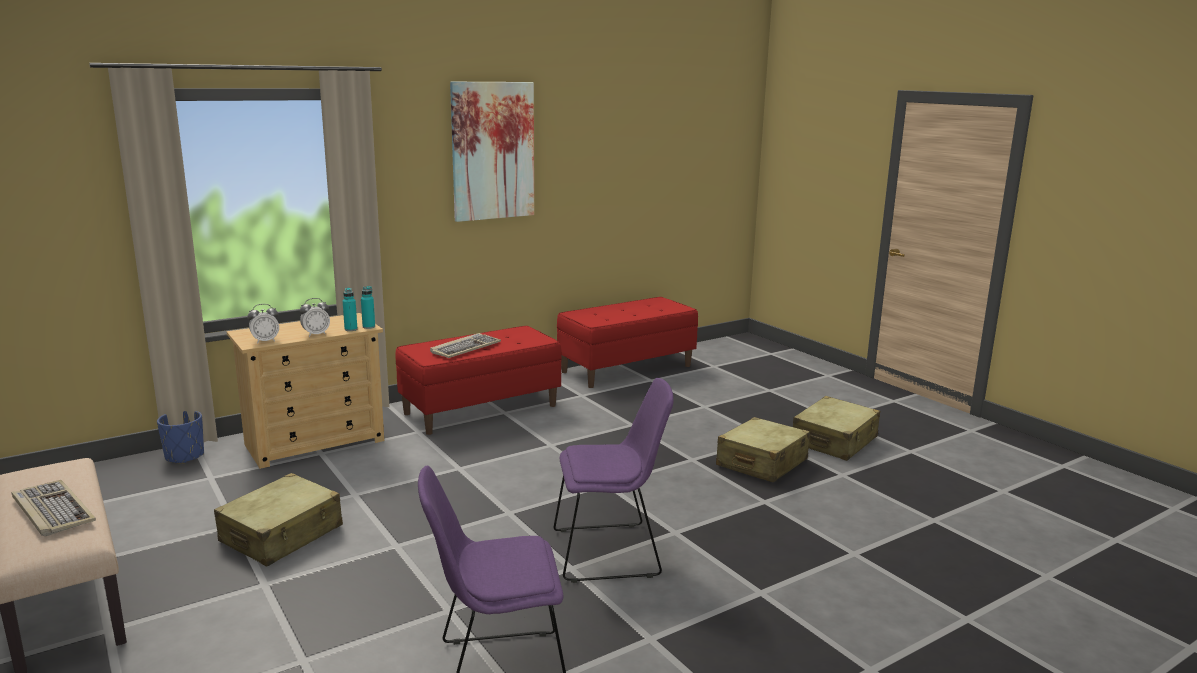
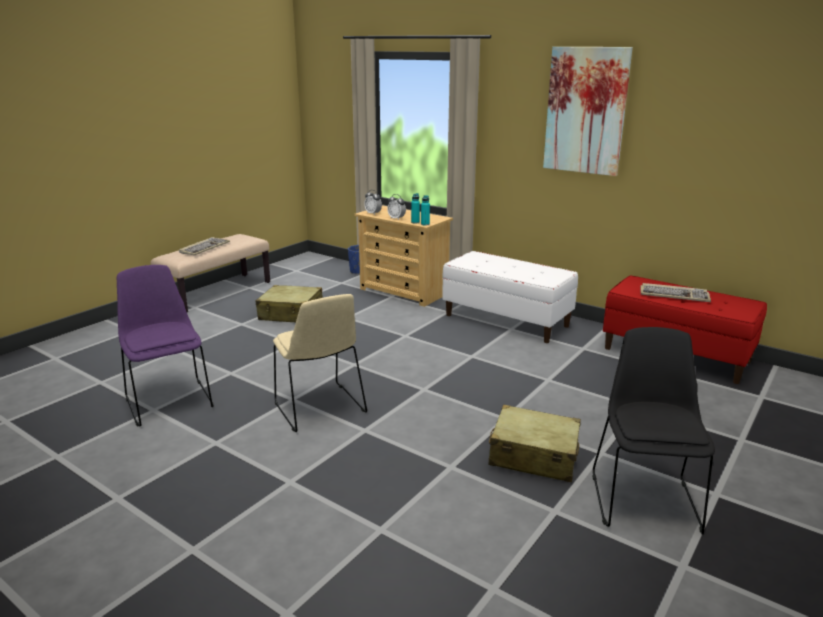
camera: 70 degrees right, 5 degrees up
red bench [395,326,562,435] -> white bench [442,251,578,343]
keyboard [430,333,501,358] -> keyboard moved to [640,283,711,302]
purple chair [553,378,674,583] -> beige chair [273,294,367,432]
beige suitcase [793,396,880,461] -> black chair [592,327,715,535]

